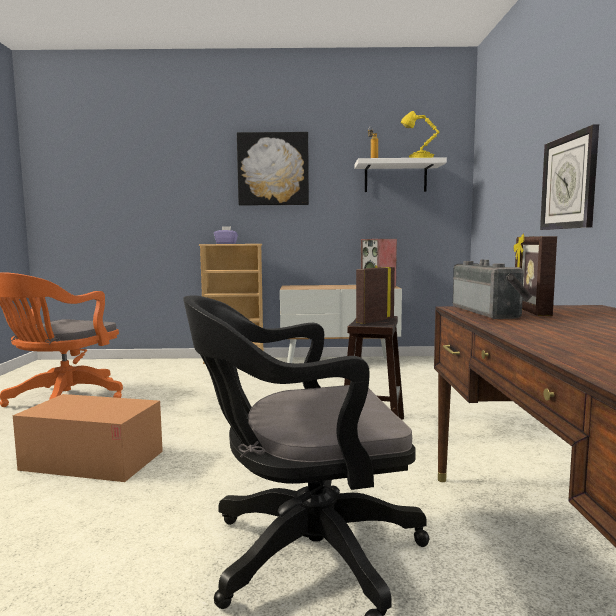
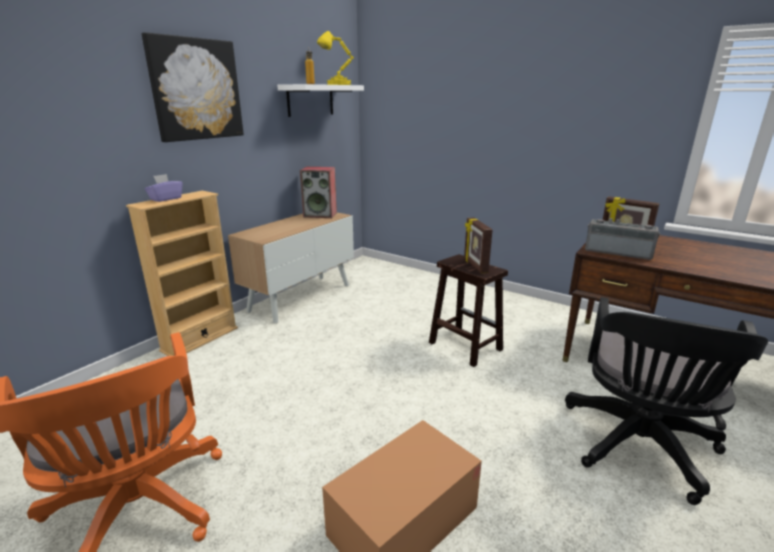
camera: 55 degrees left, 15 degrees up
wall clock [540,124,599,230] -> none

